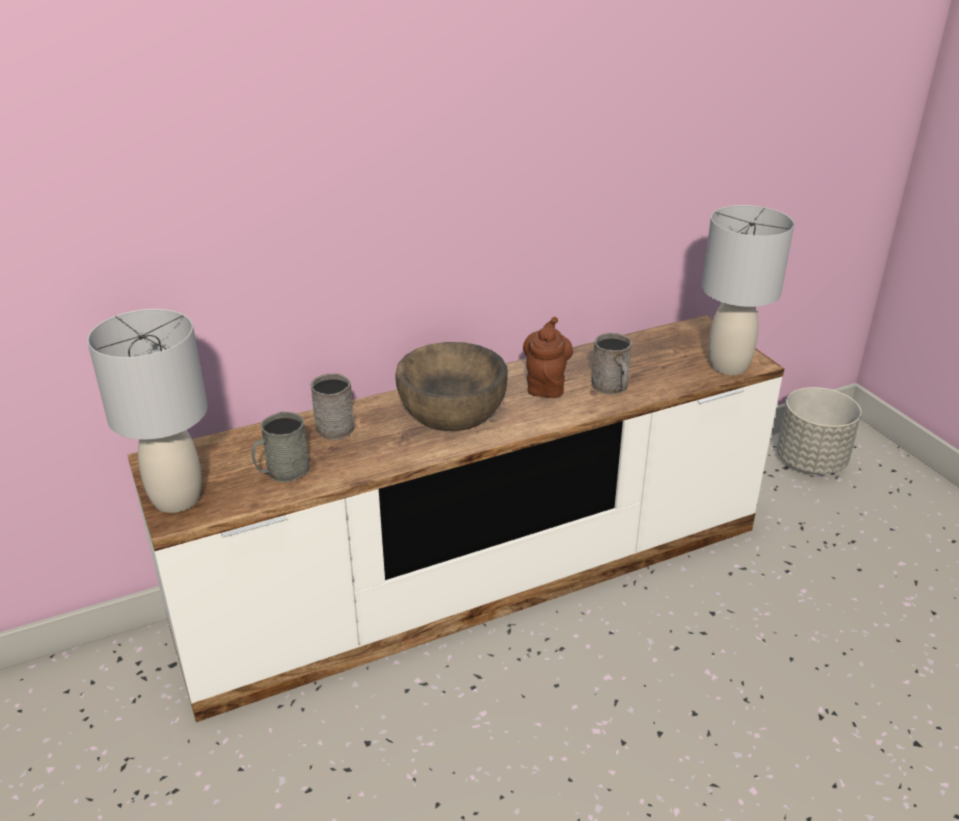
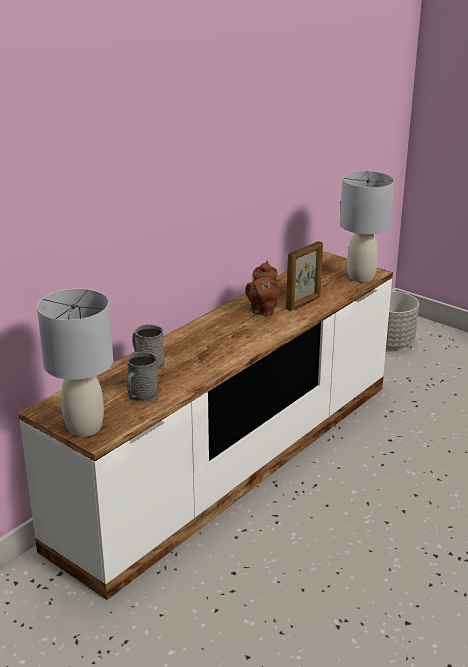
camera: 25 degrees left, 5 degrees down
brown bowl [395,342,508,431] -> none
brown teapot [523,317,573,398] -> brown teapot turned 150 degrees counterclockwise [245,261,280,316]
grey mug [591,333,632,395] -> picture frame [286,241,323,311]

